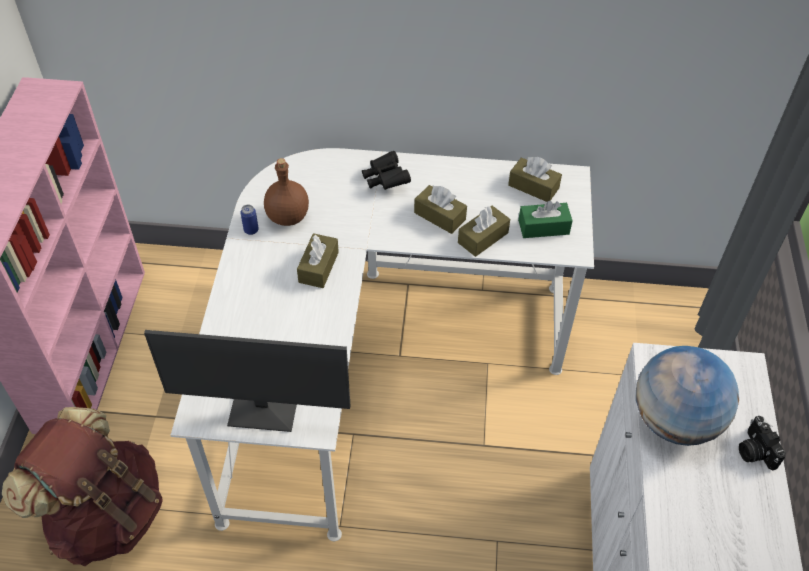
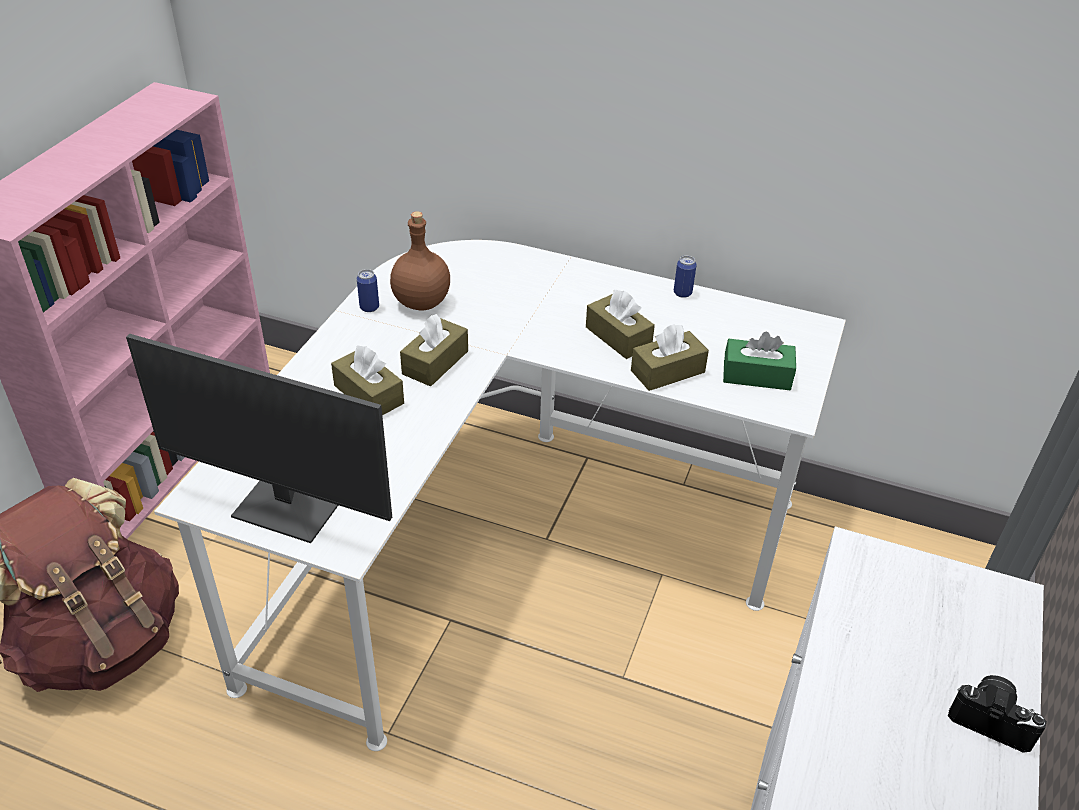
camera: 15 degrees right, 10 degrees down
black binoculars [362,151,411,190] -> none
brown tissue box [508,157,562,202] -> brown tissue box moved to [331,345,404,415]
globe [636,346,739,446] -> none
camera [739,416,786,471] -> camera turned 120 degrees clockwise [948,675,1047,753]
none -> can [674,256,697,298]

